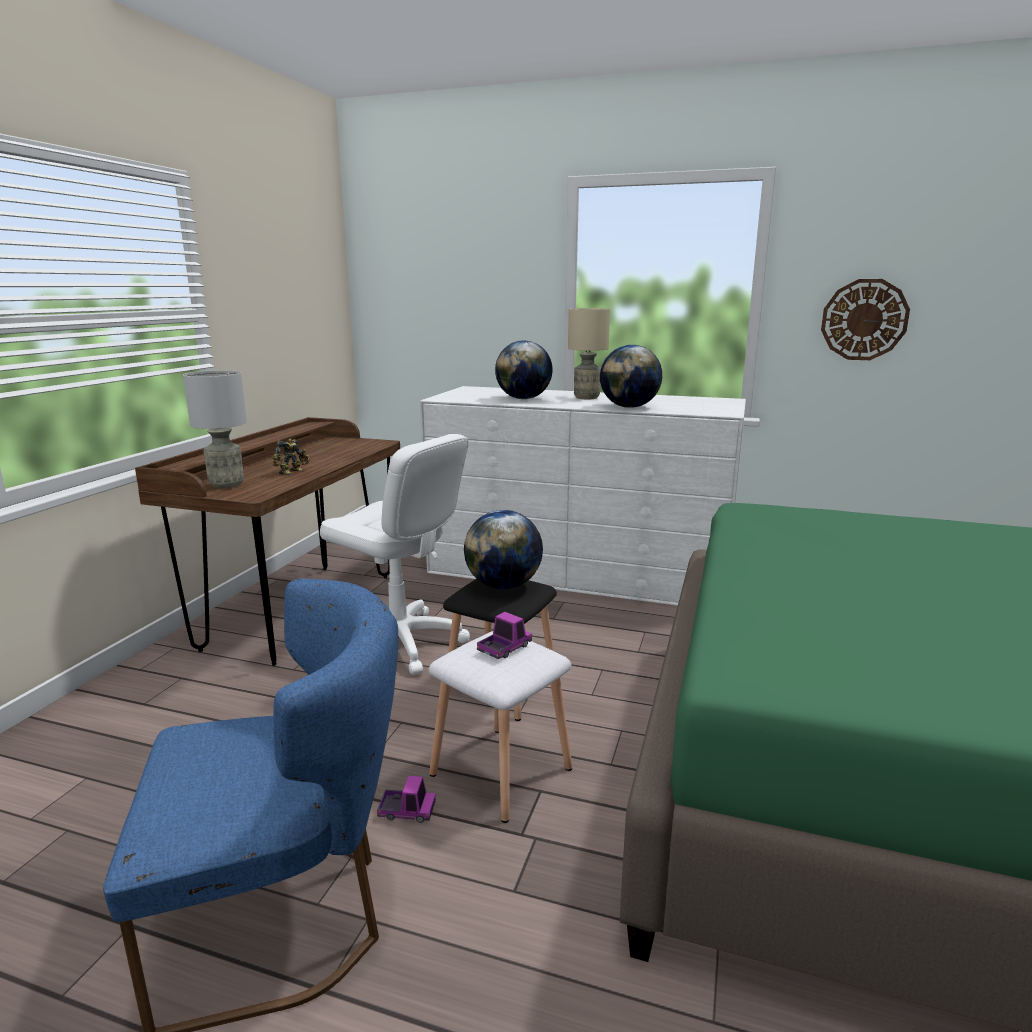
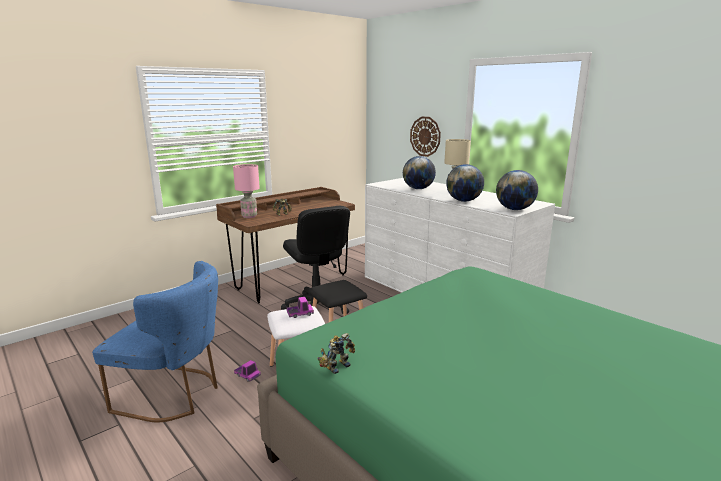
camera: 30 degrees right, 0 degrees up
grey table lamp [183,370,247,489] -> pink table lamp [233,164,260,218]
white office chair [320,434,470,675] -> black office chair [281,206,350,314]
globe [464,510,543,589] -> globe moved to [496,170,538,210]
wall clock [821,279,910,360] -> wall clock moved to [410,117,441,157]
none -> toy robot [317,333,355,374]

